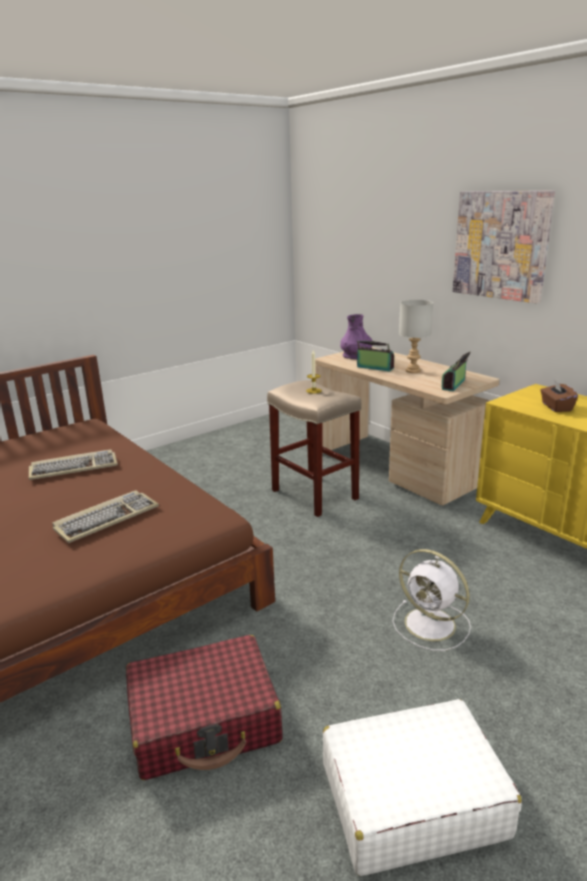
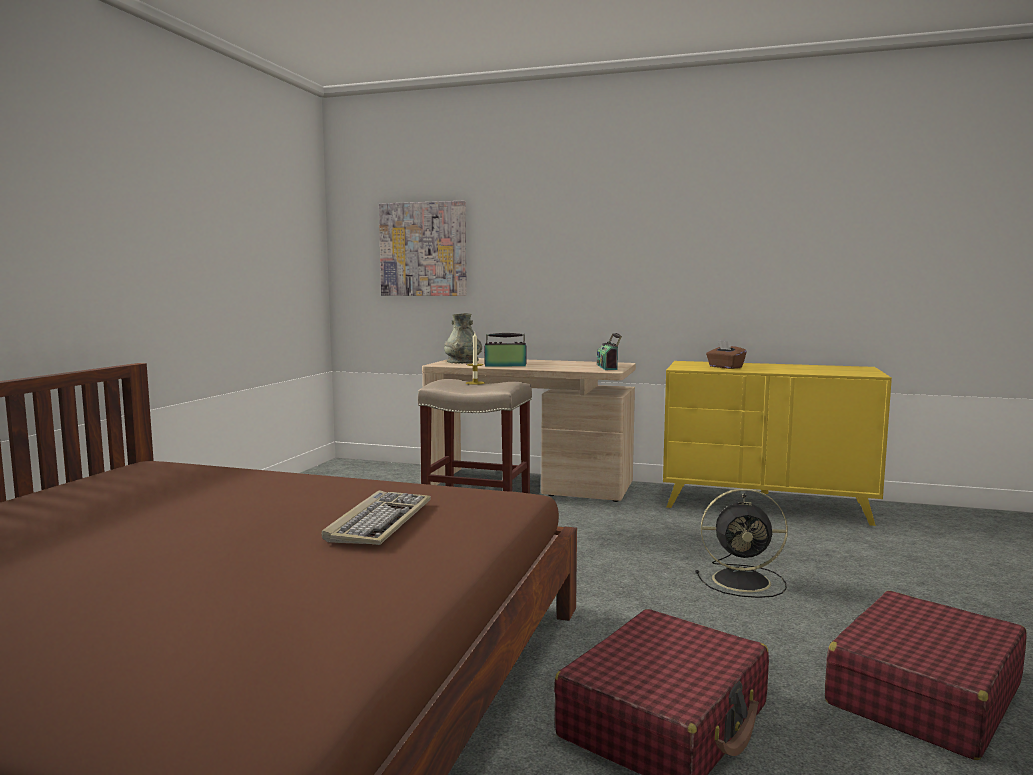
camera: 35 degrees left, 15 degrees down
keyboard [29,450,118,480] -> none
white suitcase [323,699,522,876] -> red suitcase [825,591,1027,760]
purple vase [340,314,372,359] -> grey vase [444,313,482,363]
white fan [392,549,471,651] -> black fan [695,488,788,598]
grey table lamp [399,300,433,373] -> none
picture [453,190,555,303] -> picture moved to [379,201,467,296]

